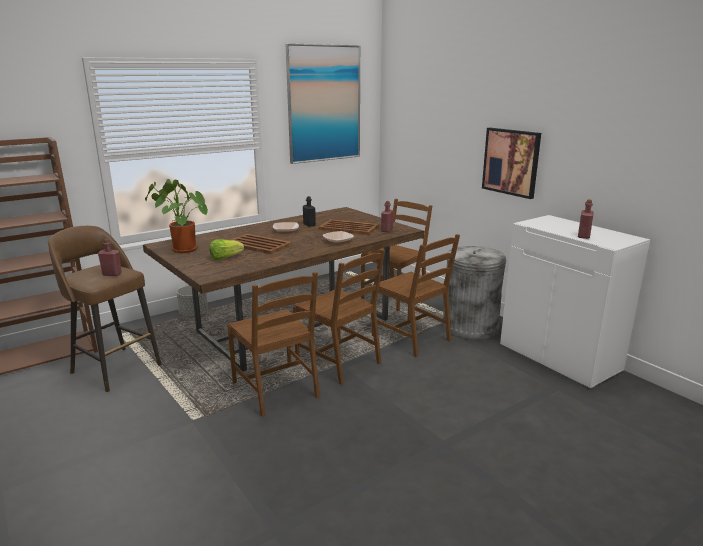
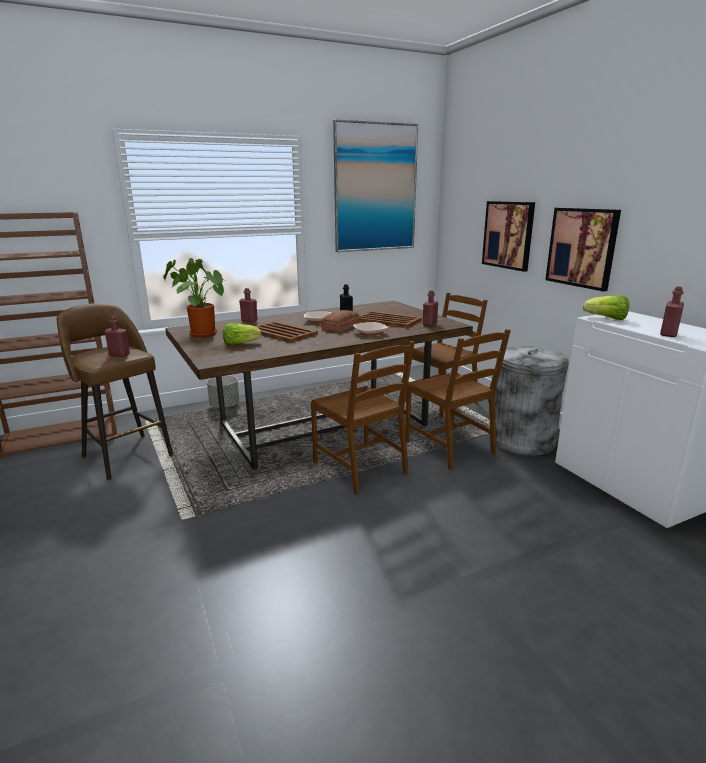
camera: 10 degrees right, 0 degrees up
brown chair [227,272,320,417] -> none
none -> red bottle [239,288,258,322]
none -> bread [321,310,360,332]
none -> picture [482,201,535,272]
none -> lettuce [583,295,629,320]

